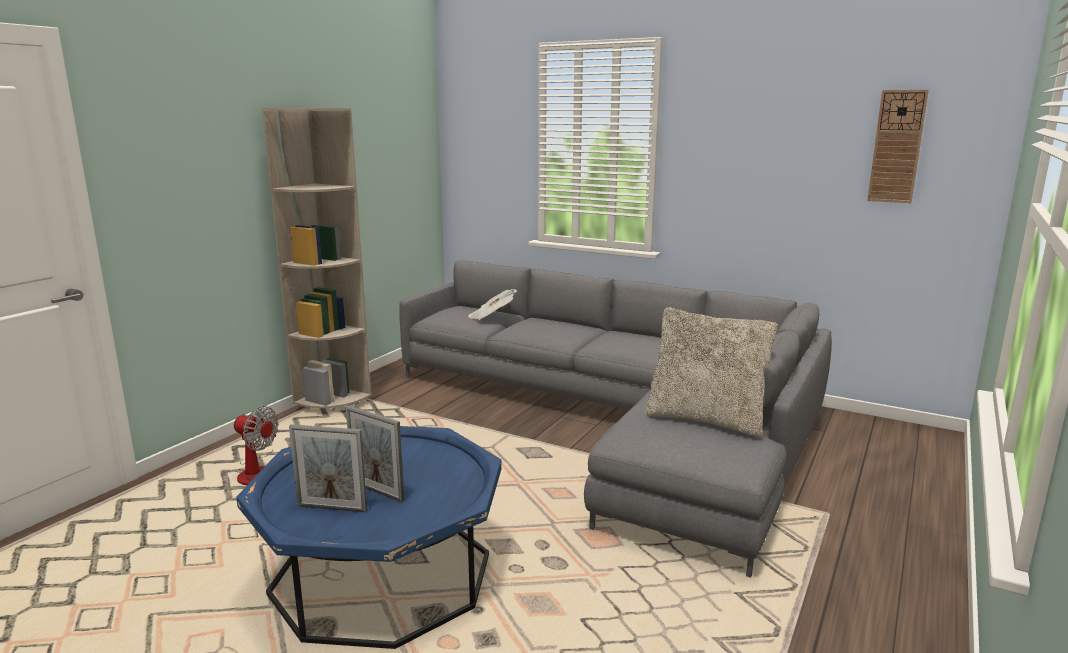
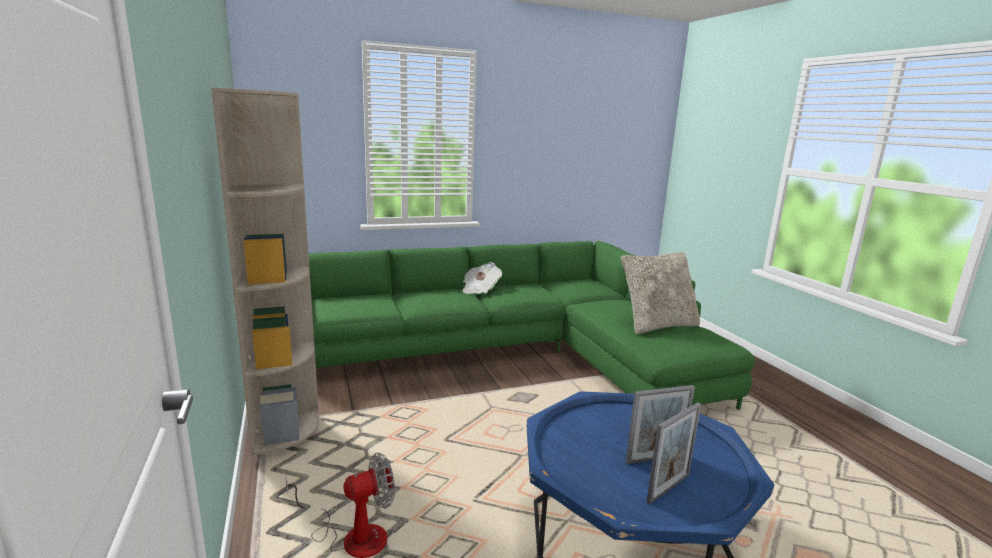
camera: 50 degrees left, 0 degrees up
grey sofa [399,260,832,578] -> green sofa [309,241,755,410]
newspaper [468,289,517,320] -> newspaper moved to [463,262,502,294]
wall clock [867,90,929,203] -> none

